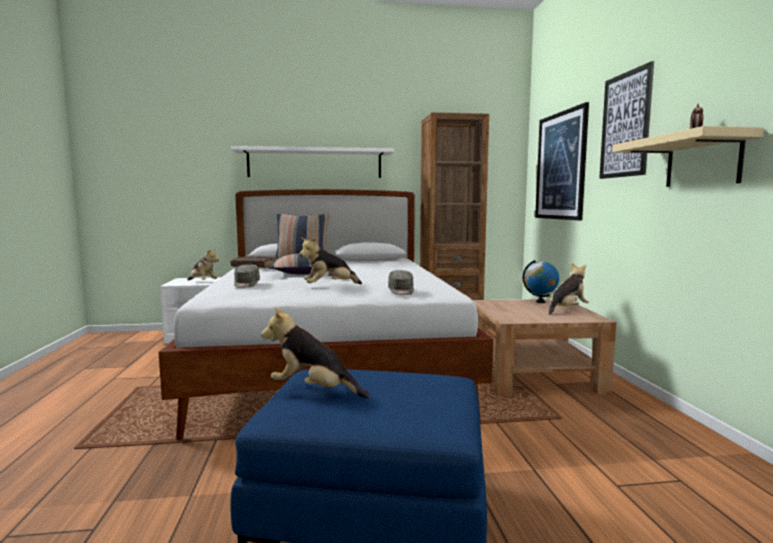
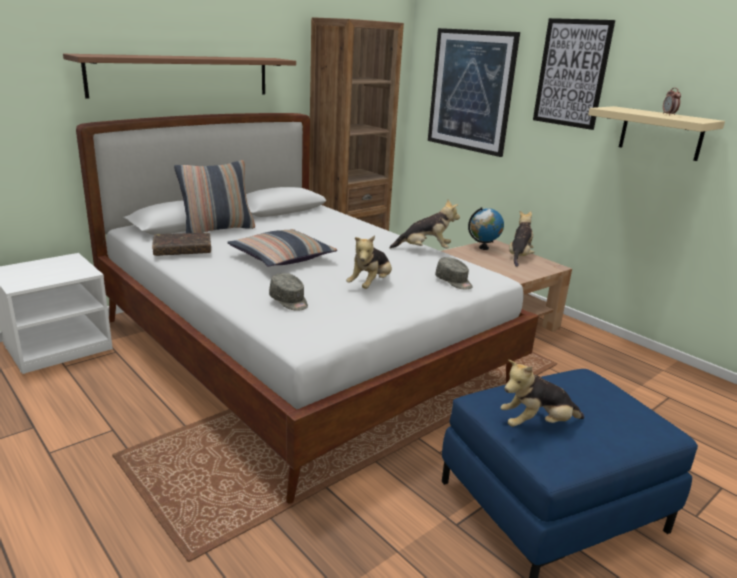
camera: 35 degrees left, 15 degrees up
plush toy [187,249,219,280] -> plush toy moved to [389,199,460,248]
white shelf [231,146,395,178] -> brown shelf [63,54,296,99]

